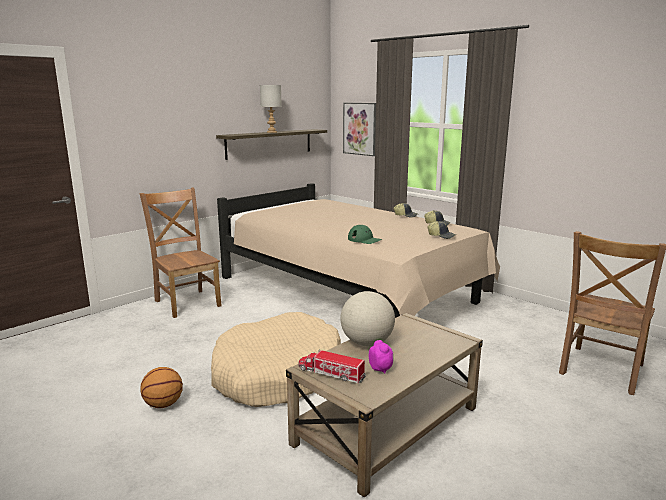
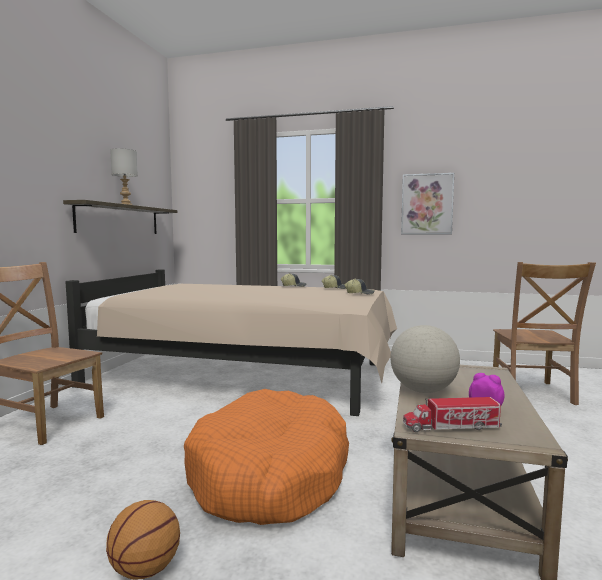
camera: 30 degrees left, 10 degrees down
beige dog bed [211,312,341,407] -> orange dog bed [184,389,349,525]
picture [343,103,376,156] -> picture moved to [401,173,454,234]
green cap [348,225,382,244] -> none

